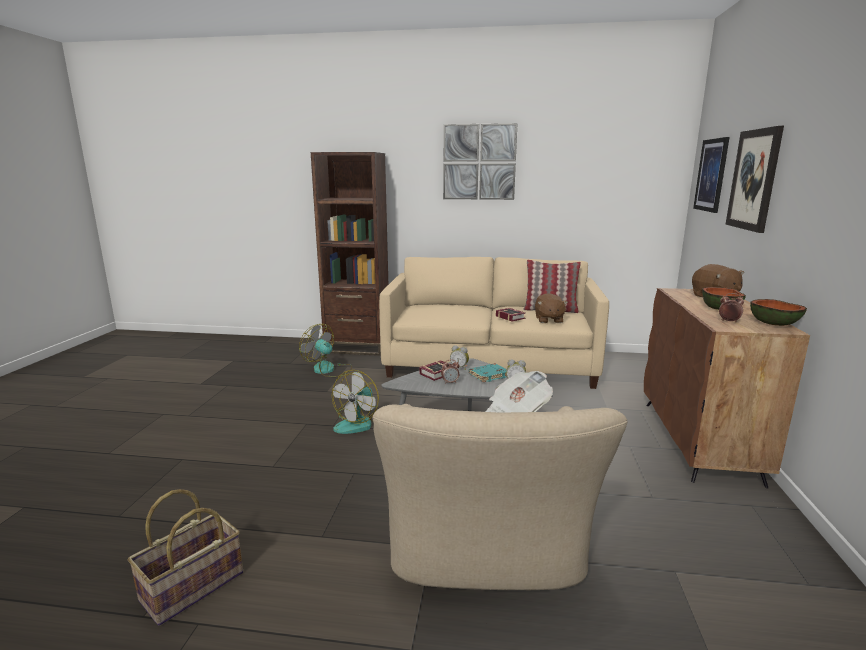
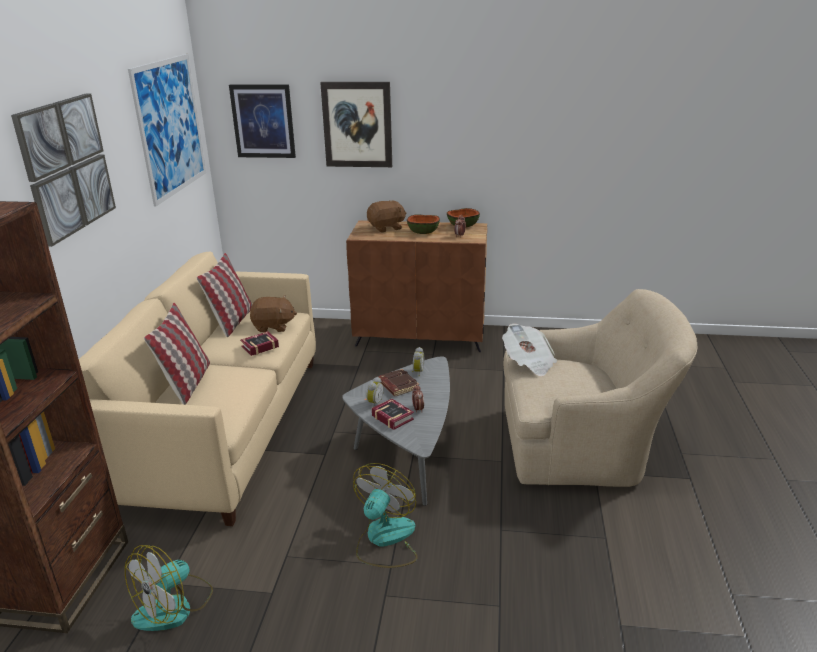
camera: 90 degrees left, 10 degrees up
basket [128,489,243,626] -> none
fan [332,370,379,434] -> fan turned 90 degrees counterclockwise [353,463,418,568]
turquoise book [469,363,507,382] -> brown book [378,369,419,396]
none -> picture [128,54,206,207]
none -> pillow [144,303,210,405]

